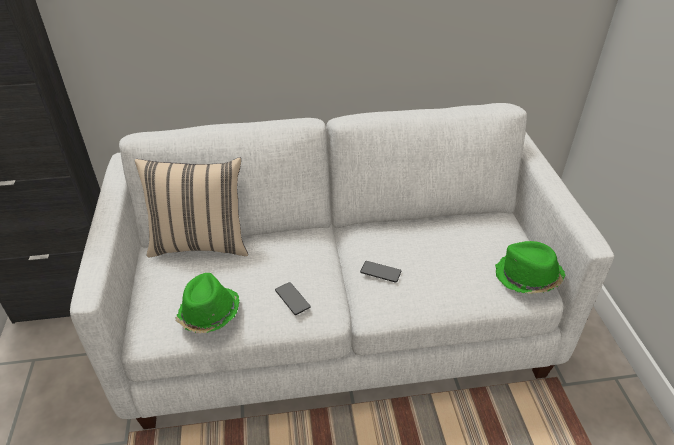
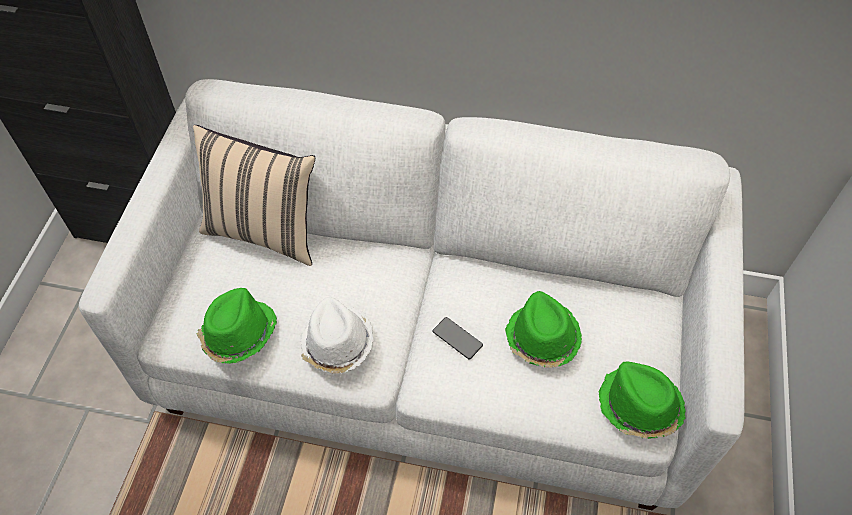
camera: 20 degrees right, 15 degrees up
phone [275,282,311,315] -> white hat [300,297,374,374]
none -> green hat [505,291,582,368]

